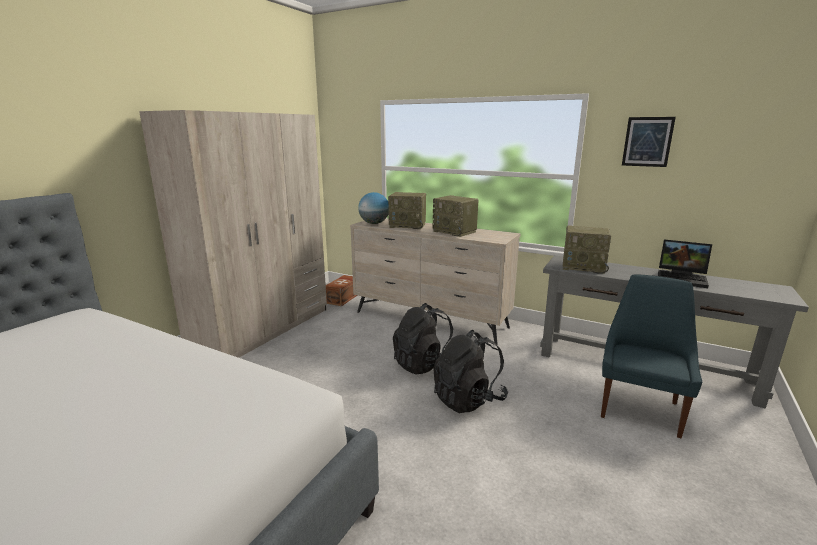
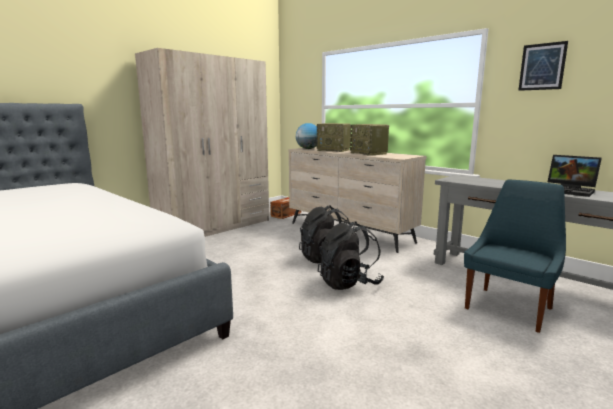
camera: 15 degrees right, 5 degrees down
radio [563,225,611,274] -> none

